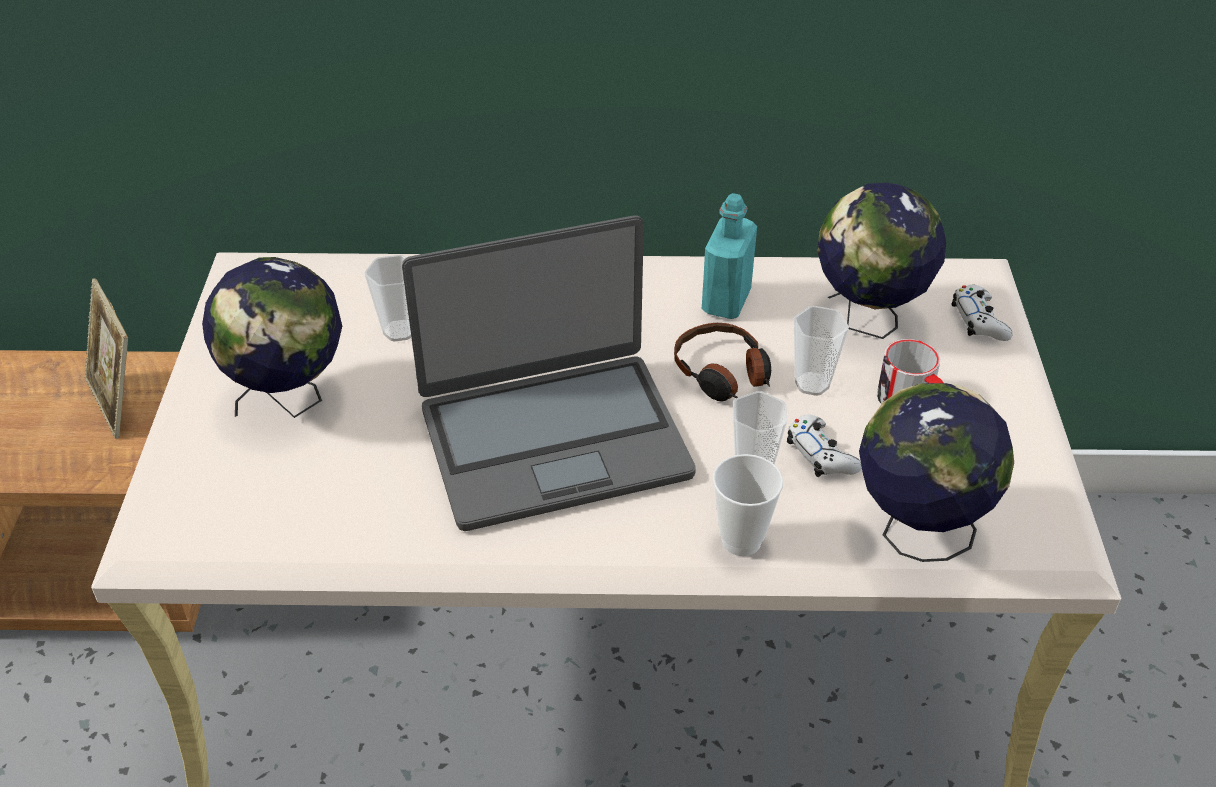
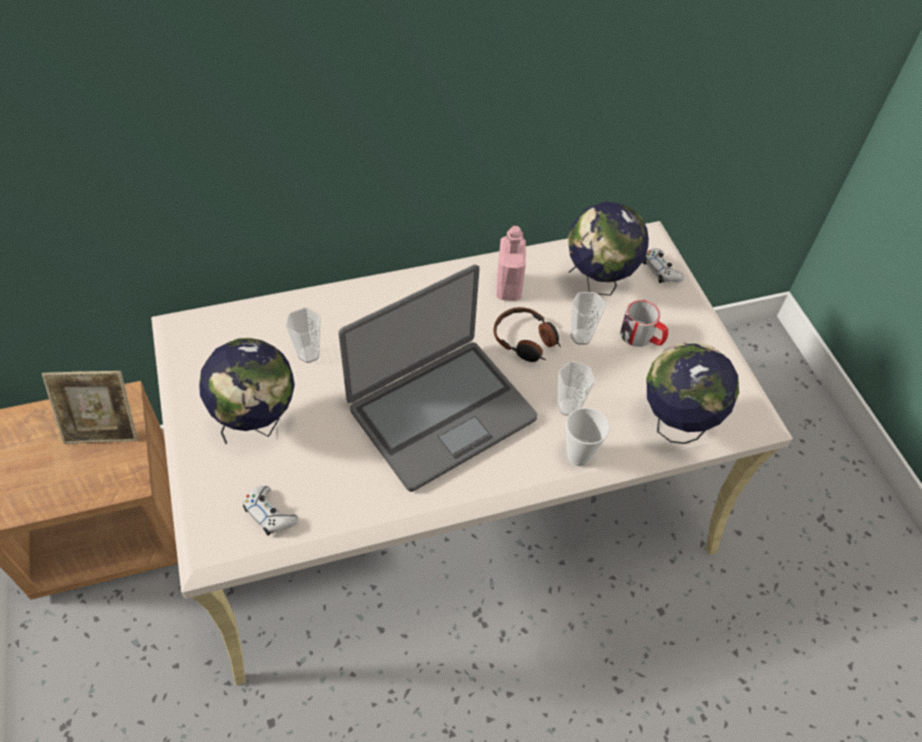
camera: 20 degrees left, 10 degrees up
picture frame [84,278,128,439] -> picture frame turned 45 degrees counterclockwise [42,371,138,444]
turquoise bottle [702,193,757,319] -> pink bottle [497,226,526,301]
white game controller [787,414,862,477] -> white game controller moved to [243,486,298,536]

